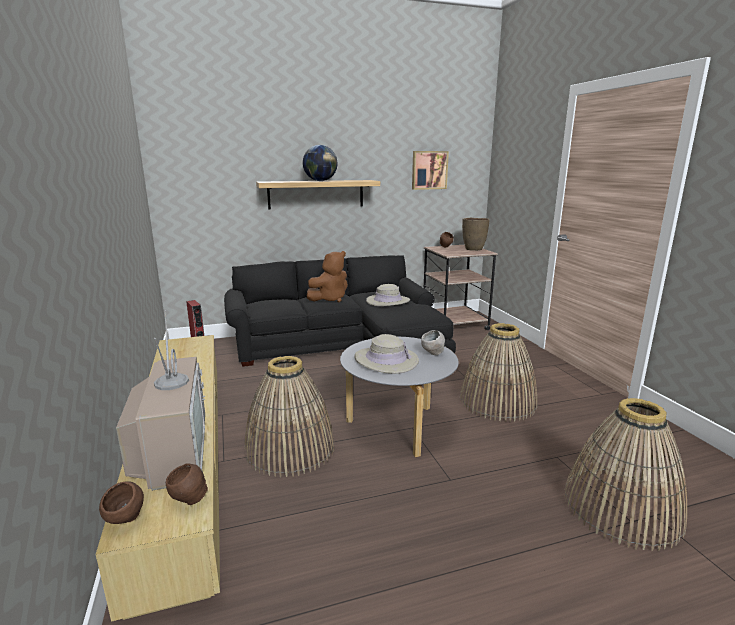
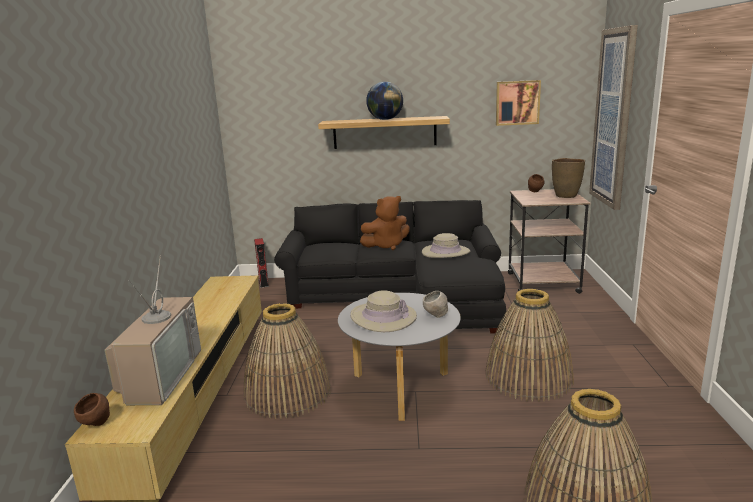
camera: 20 degrees right, 0 degrees up
brown bowl [166,463,208,505] -> none
none -> picture [589,25,638,210]

